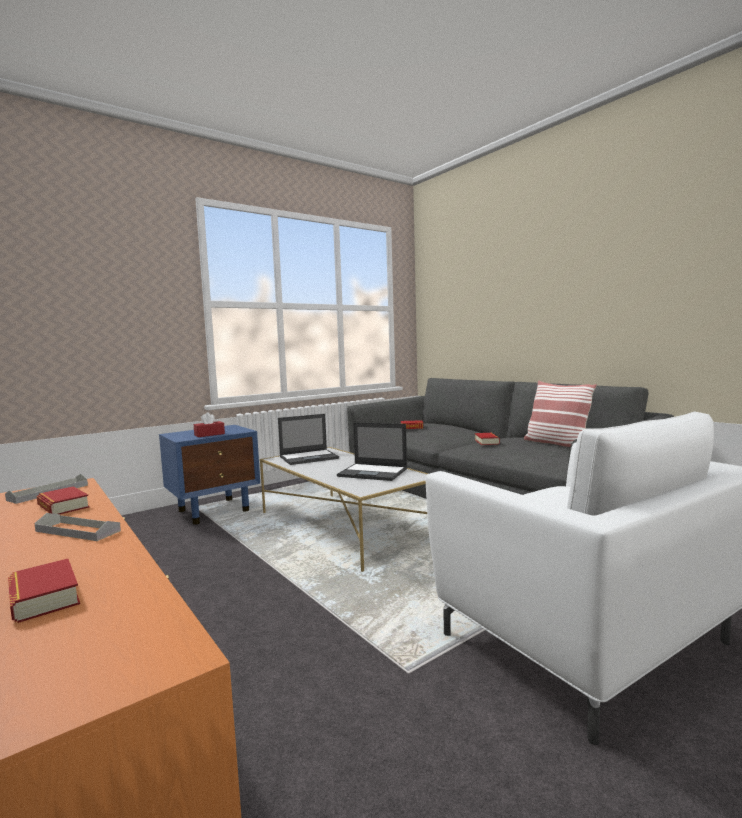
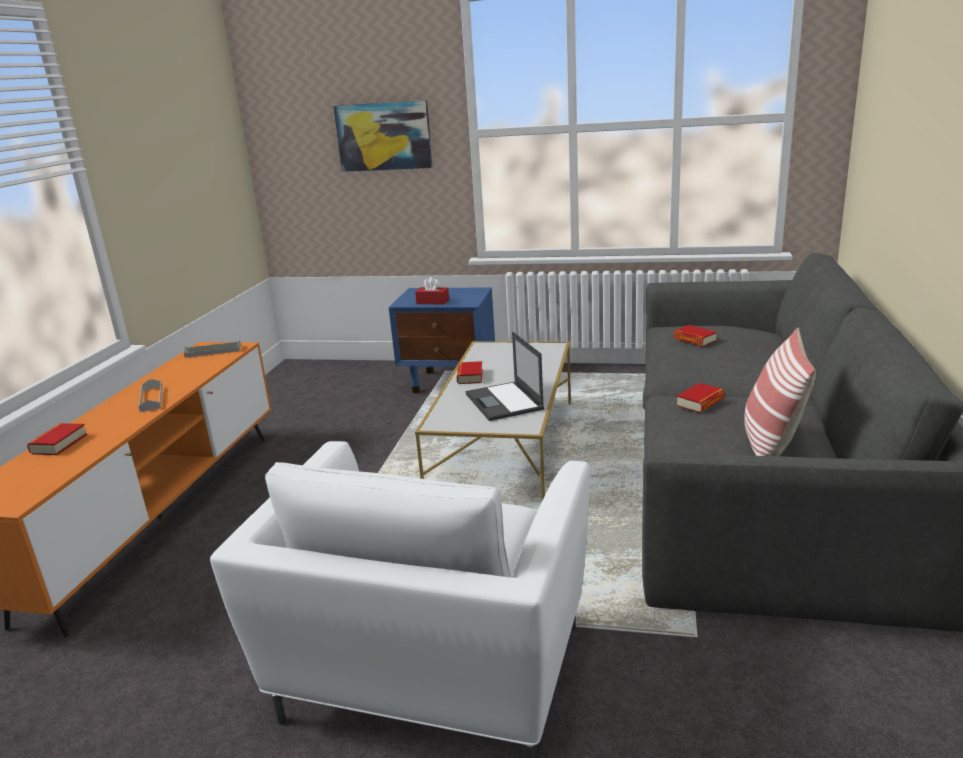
camera: 50 degrees right, 15 degrees up
book [37,487,90,514] -> book moved to [457,361,483,384]
laptop [278,414,339,465] -> none
none -> picture [333,100,433,172]

